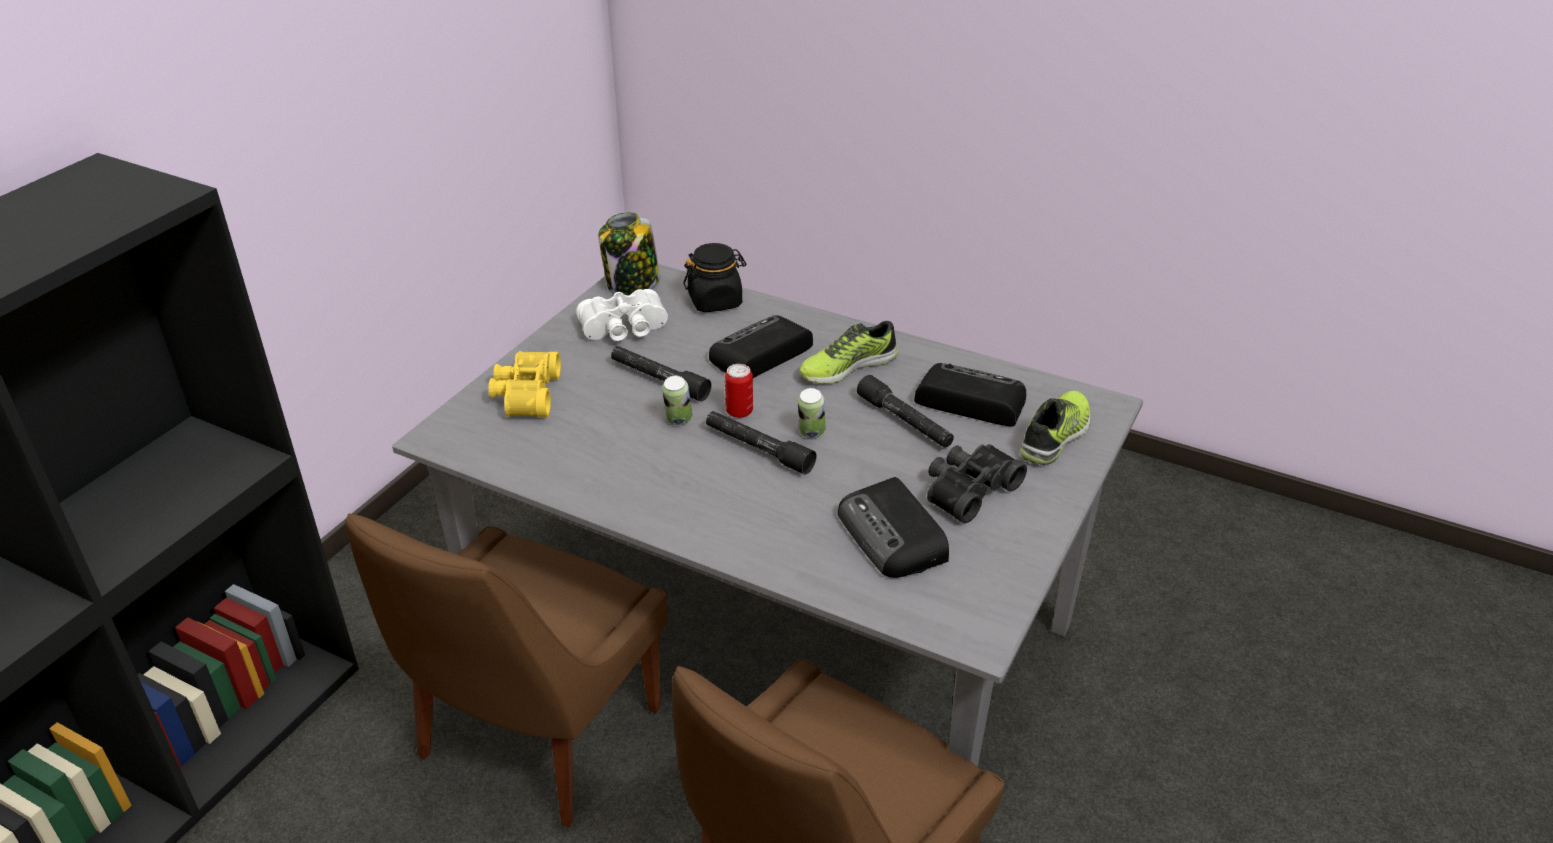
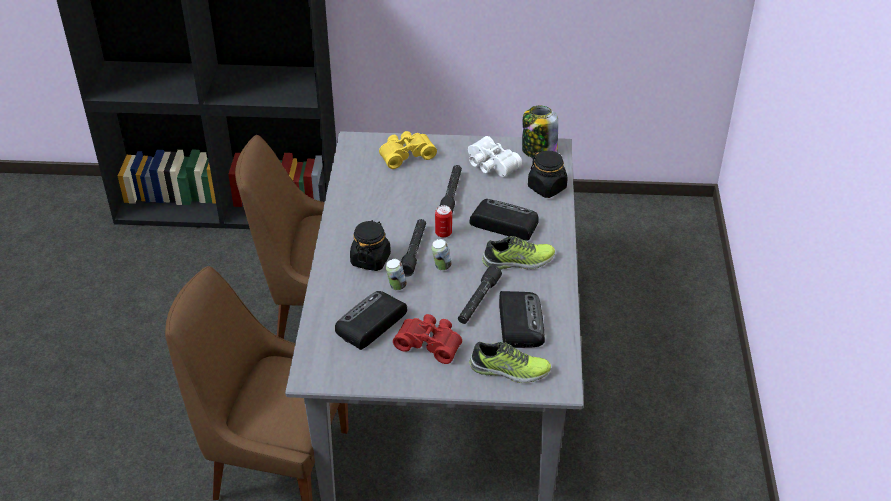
camera: 65 degrees right, 5 degrees up
can [662,375,692,425] -> can moved to [386,259,407,290]
shoe [799,321,898,384] -> shoe turned 135 degrees clockwise [482,236,555,270]
black binoculars [927,444,1027,524] -> red binoculars [393,314,462,364]
none -> black jar [350,220,391,271]

